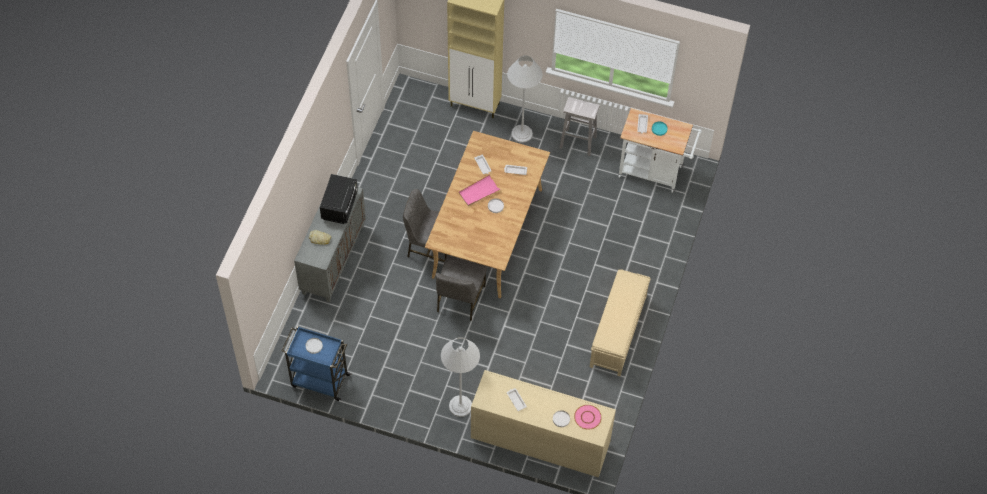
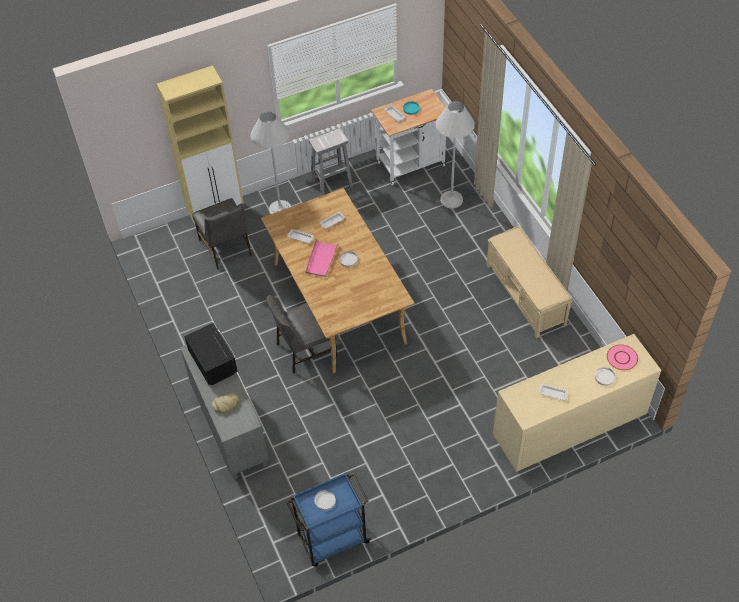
camera: 40 degrees left, 5 degrees down
grey chair [435,256,487,321] -> grey chair moved to [192,198,252,269]
white floor lamp [441,337,480,417] -> white floor lamp moved to [436,101,475,208]

